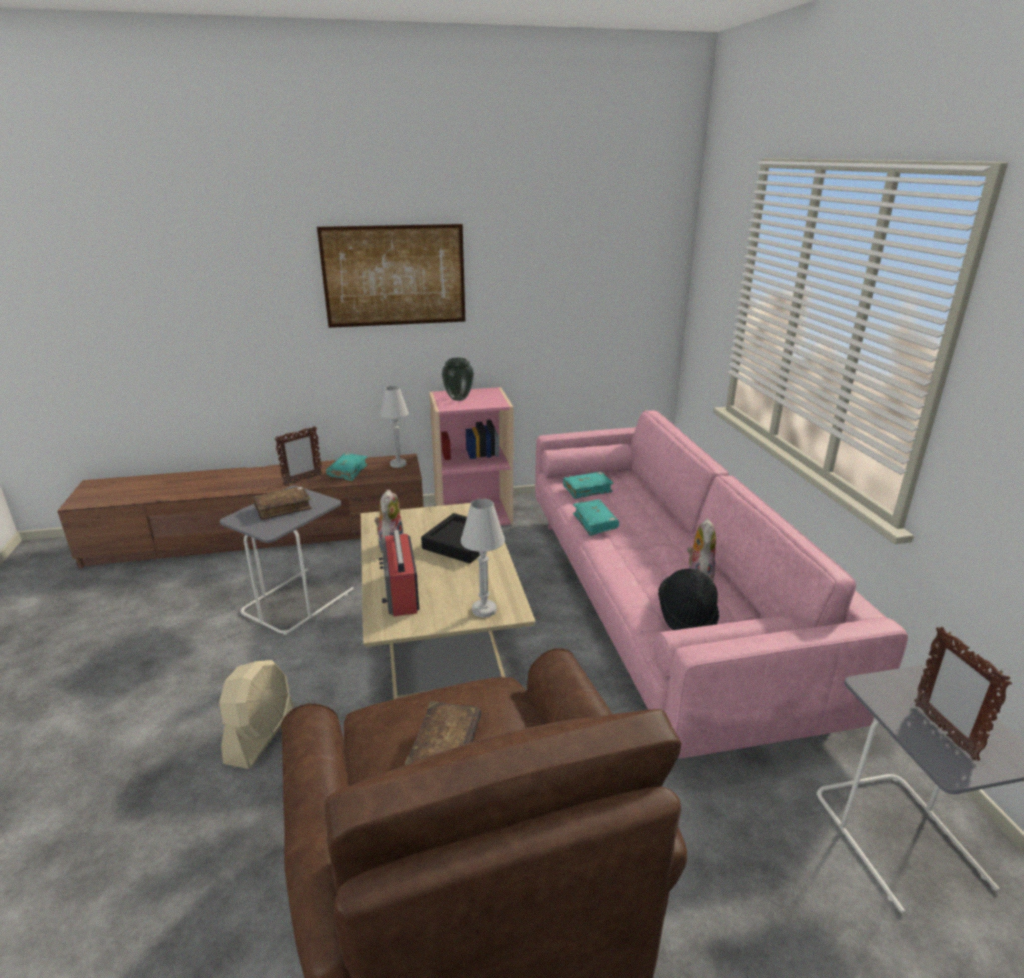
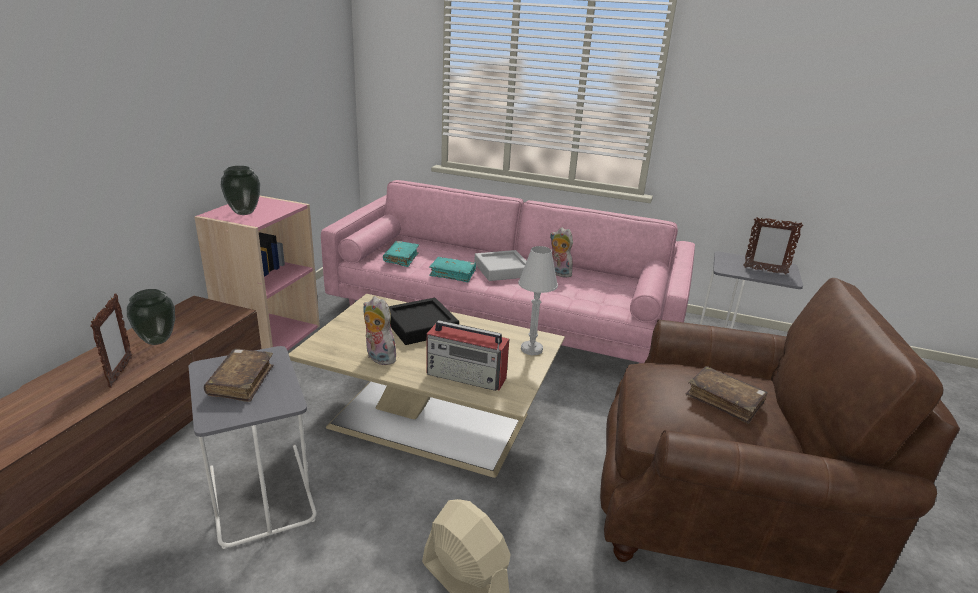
camera: 60 degrees left, 0 degrees up
picture [317,224,465,328] -> none
turquoise book [326,453,368,481] -> vase [127,289,175,345]
white table lamp [380,386,409,468] -> none
black hat [658,568,719,630] -> none
none -> grey tray [474,250,526,281]

